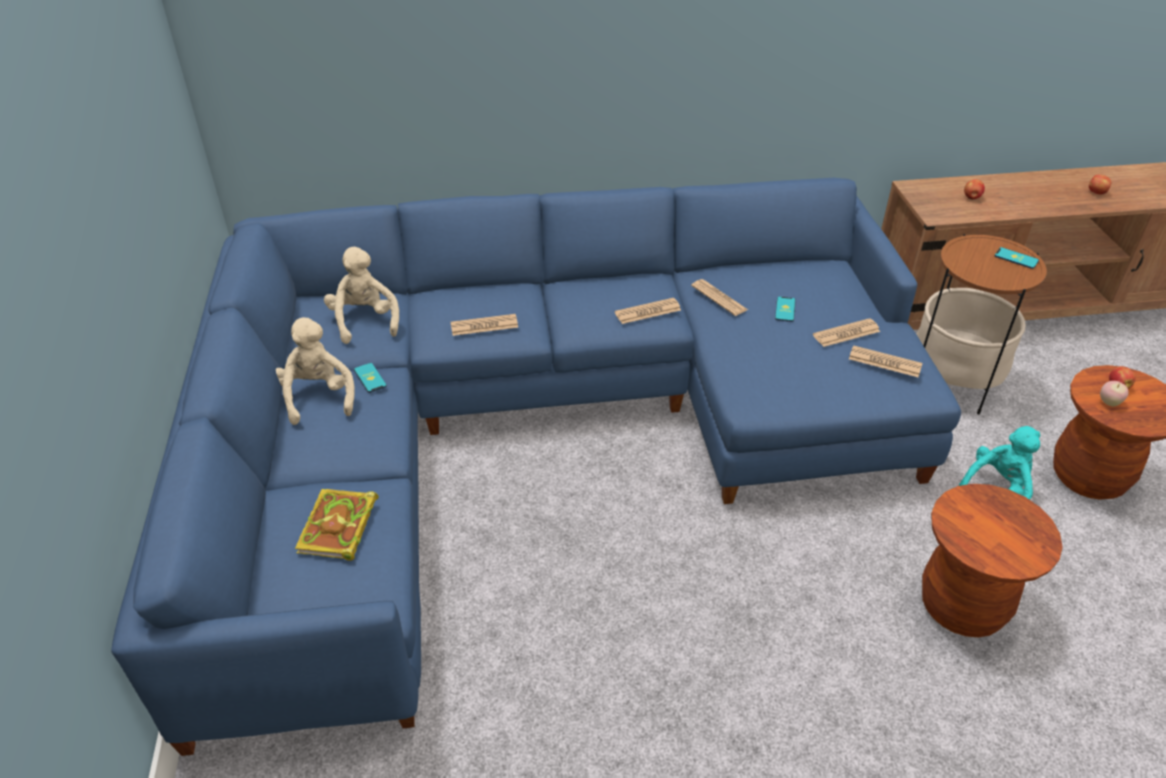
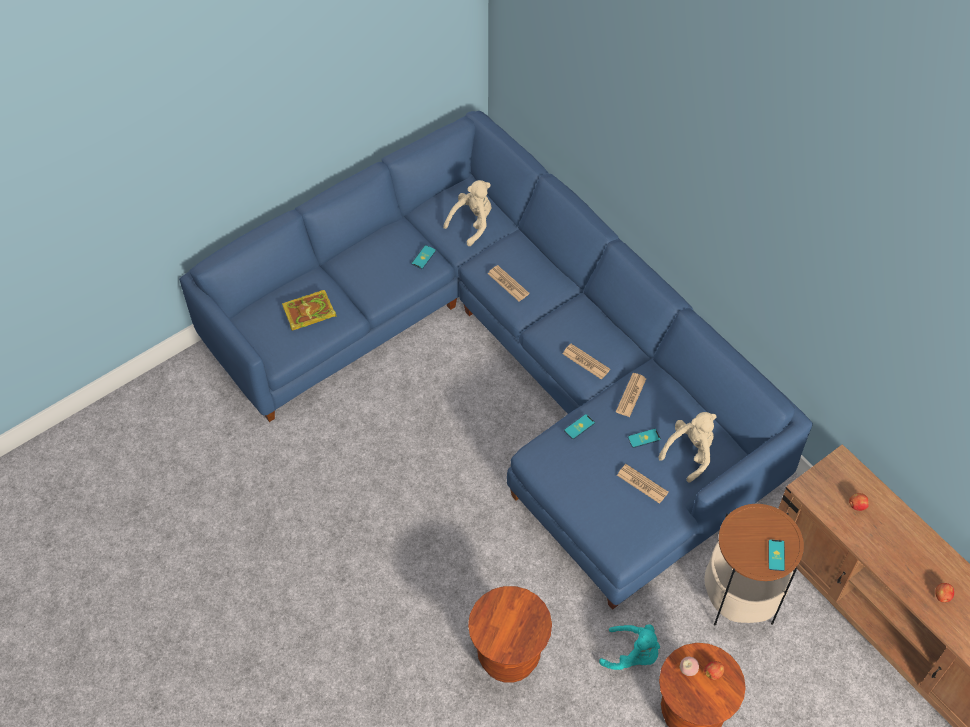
camera: 60 degrees right, 15 degrees up
beige plush toy [276,317,355,425] -> beige plush toy moved to [658,412,717,483]
newspaper [849,345,922,377] -> none
none -> phone [564,414,595,439]

